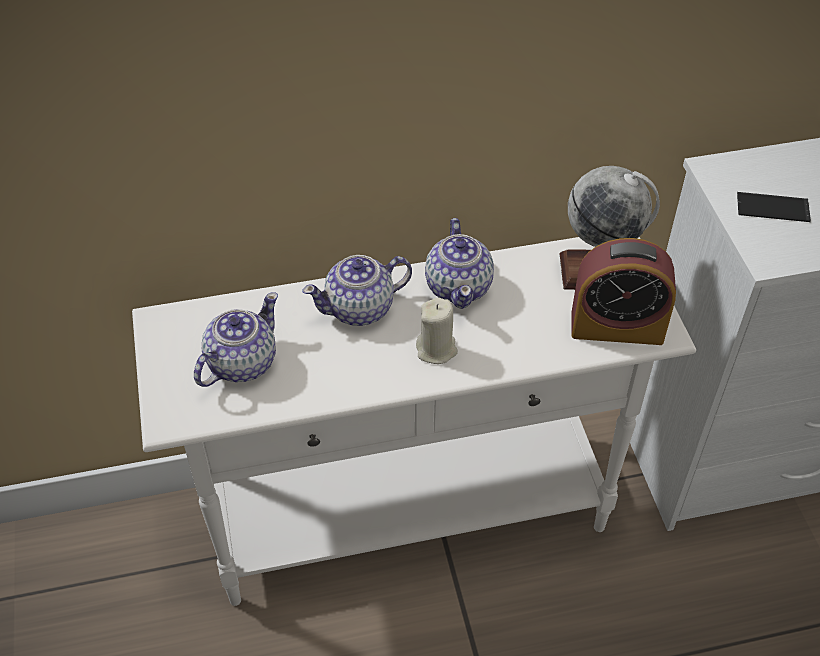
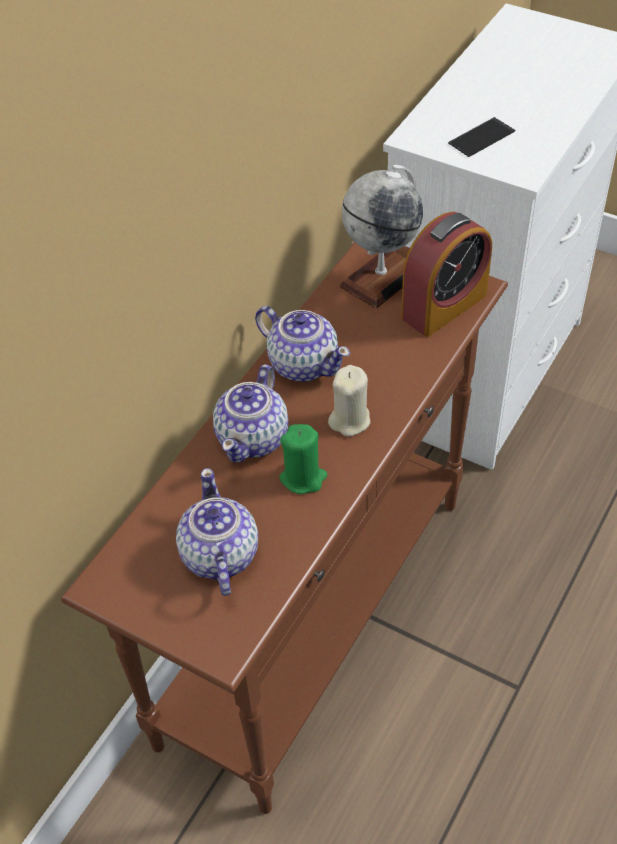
camera: 45 degrees left, 0 degrees up
white console table [132,237,696,606] -> brown console table [61,242,508,814]
none -> green candle [279,424,327,494]

